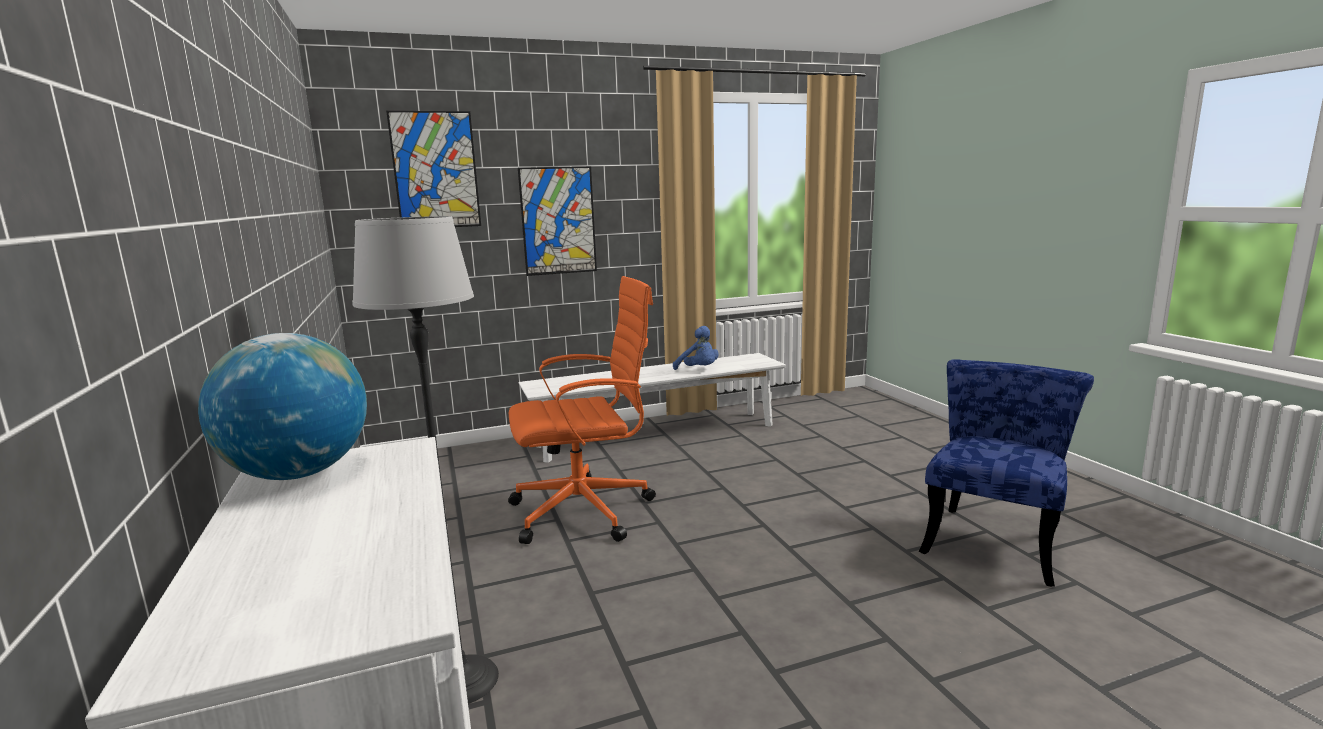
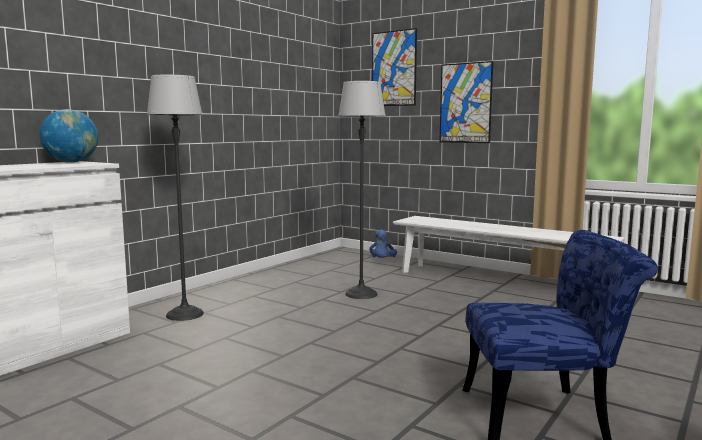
camera: 55 degrees right, 5 degrees down
orange office chair [508,276,656,544] -> floor lamp [338,81,386,299]
blue plush toy [673,326,719,370] -> blue plush toy moved to [369,230,397,258]

